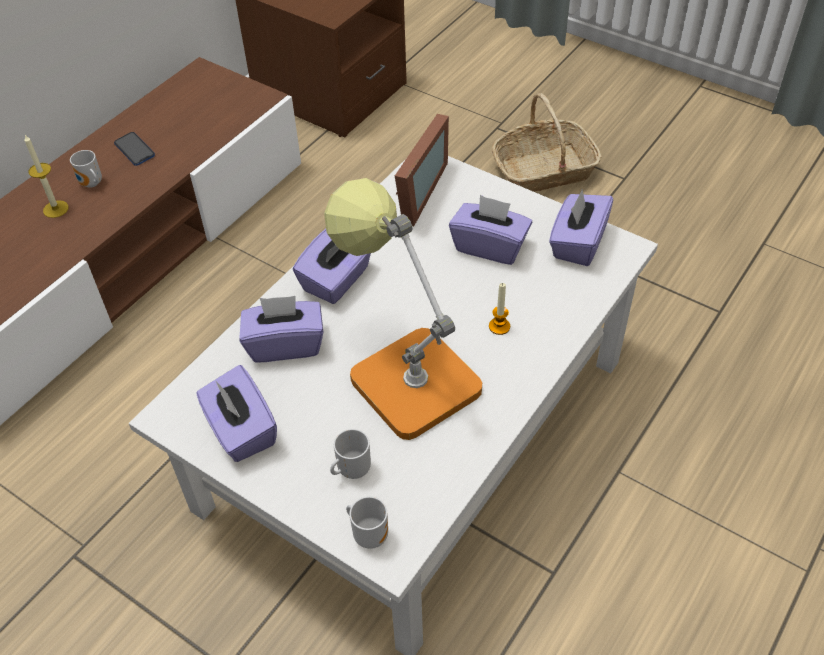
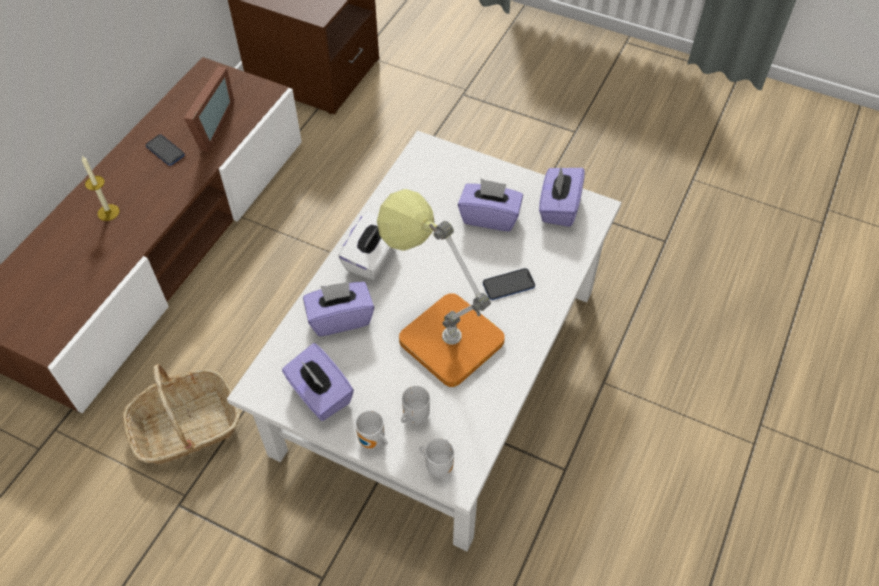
camera: 10 degrees left, 5 degrees up
mug [70,150,102,188] -> mug moved to [355,410,388,449]
purple tissue box [293,229,371,304] -> white tissue box [338,211,392,280]
picture frame [395,114,449,226] -> picture frame moved to [184,66,235,152]
candle [489,283,510,335] -> phone [483,268,535,300]
basket [491,93,602,192] -> basket moved to [123,364,240,464]

